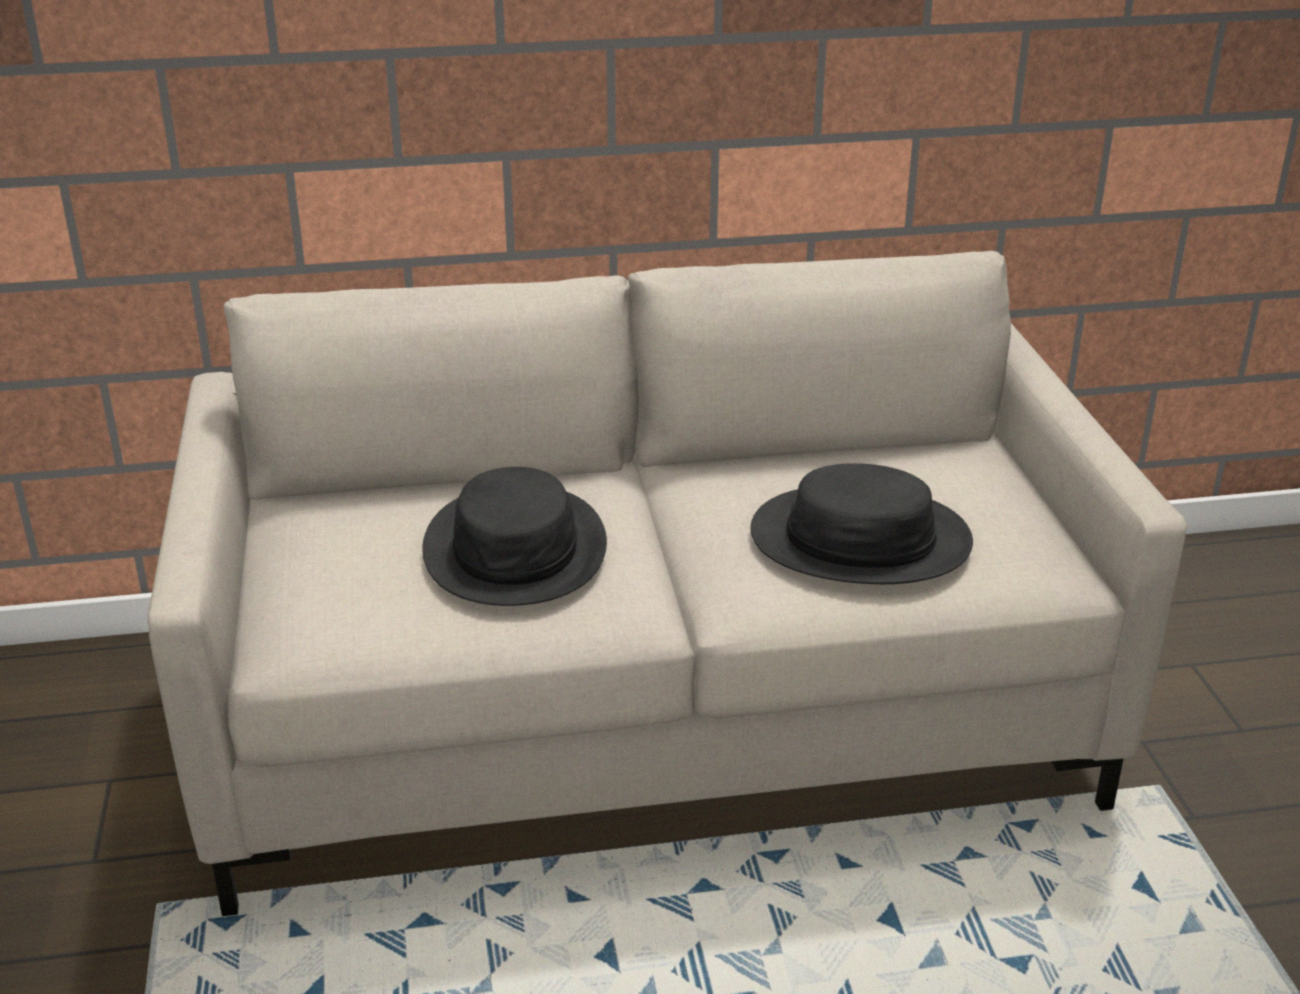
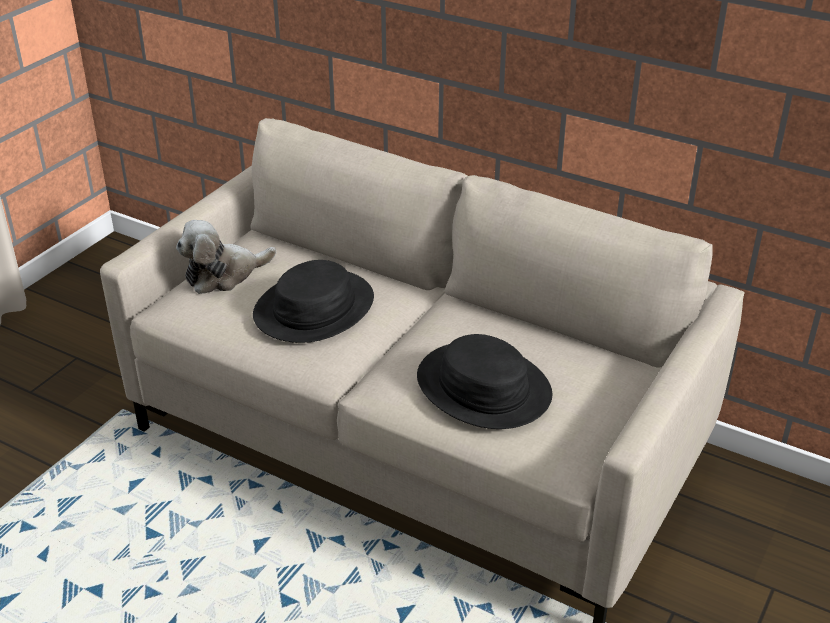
camera: 40 degrees right, 5 degrees up
none -> plush toy [176,220,276,294]

